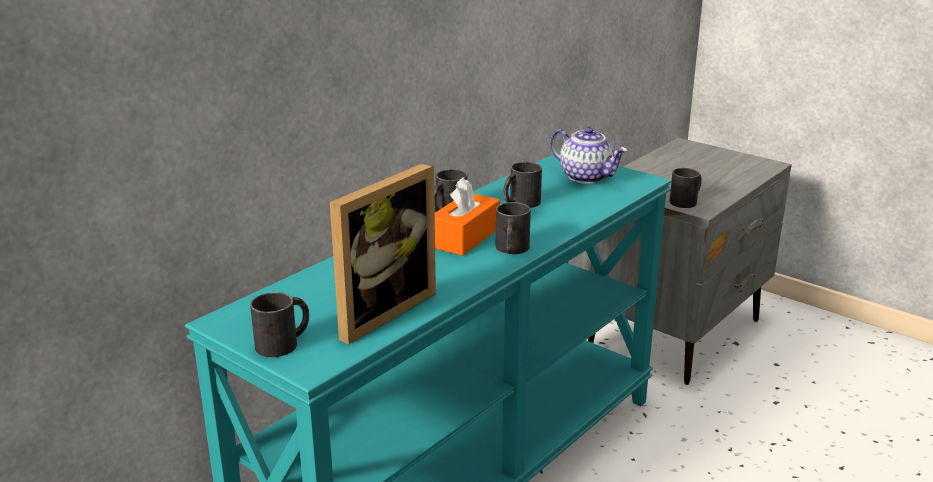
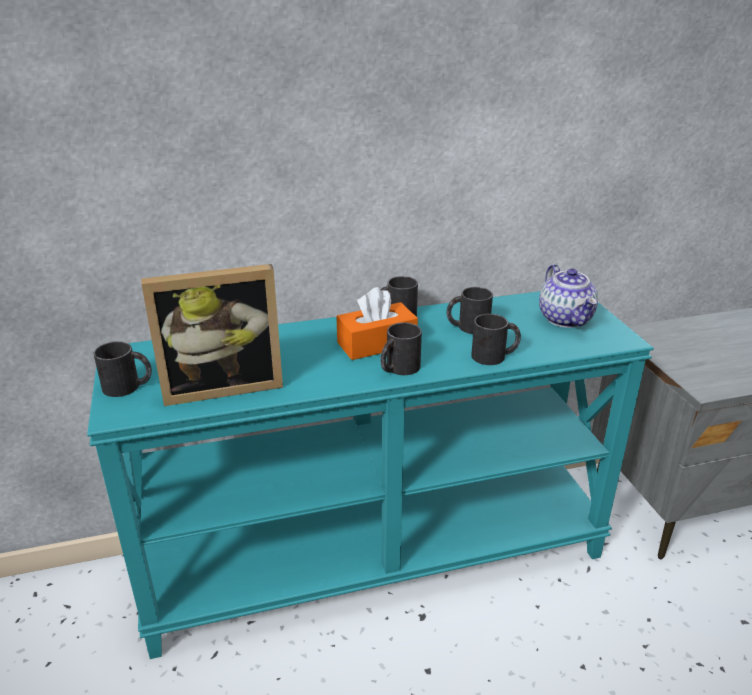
camera: 35 degrees right, 5 degrees up
black mug [670,168,702,208] -> black mug moved to [471,314,521,365]

